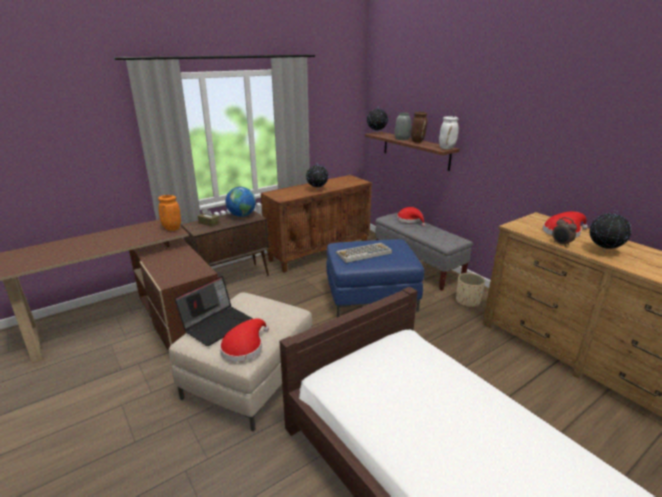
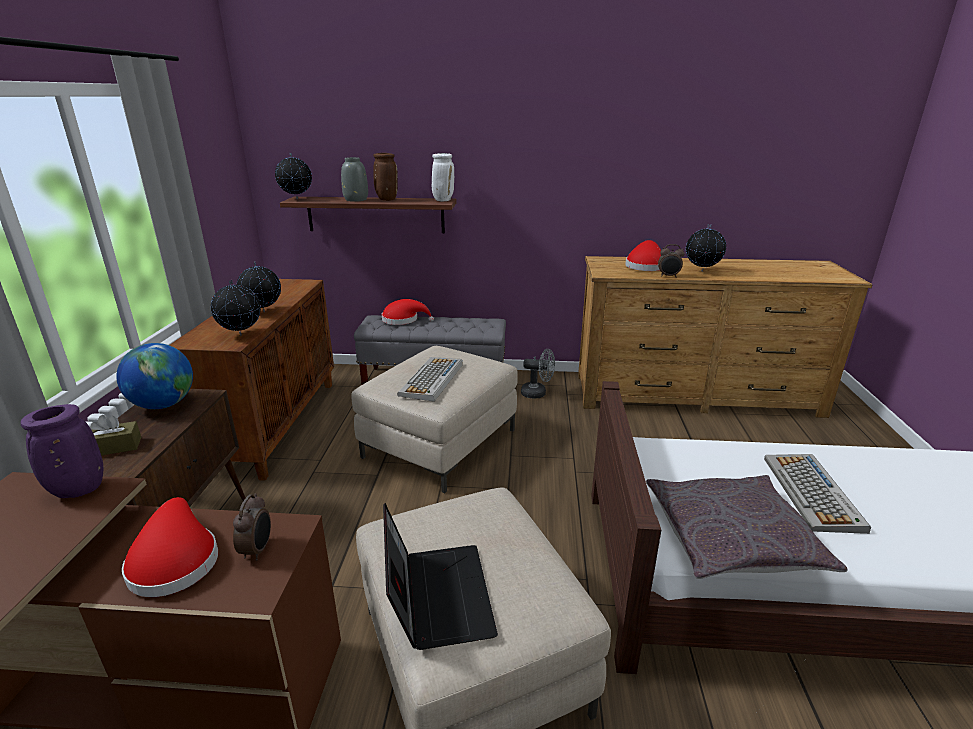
camera: 50 degrees left, 0 degrees up
orange vase [158,195,181,231] -> purple vase [20,404,103,498]
red hat [220,318,269,362] -> red hat moved to [122,497,218,597]
blue ottoman [326,239,424,317] -> beige ottoman [351,346,518,493]
beige planter [456,273,485,308] -> grey fan [521,349,555,398]
none -> globe [211,280,261,336]
none -> alarm clock [233,493,271,561]
none -> grey pillow [646,475,848,579]
none -> keyboard [764,454,871,534]

